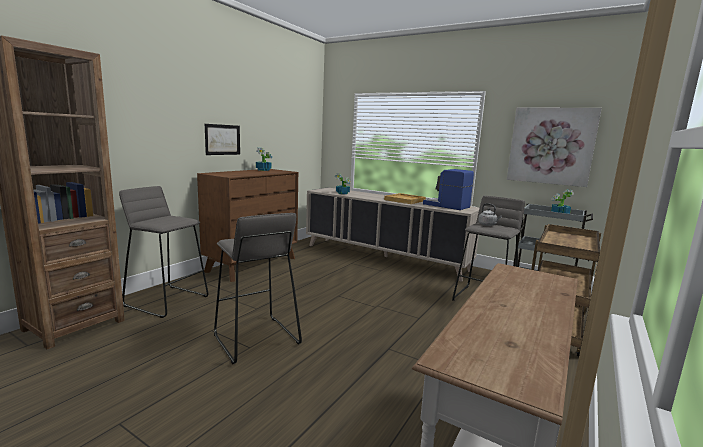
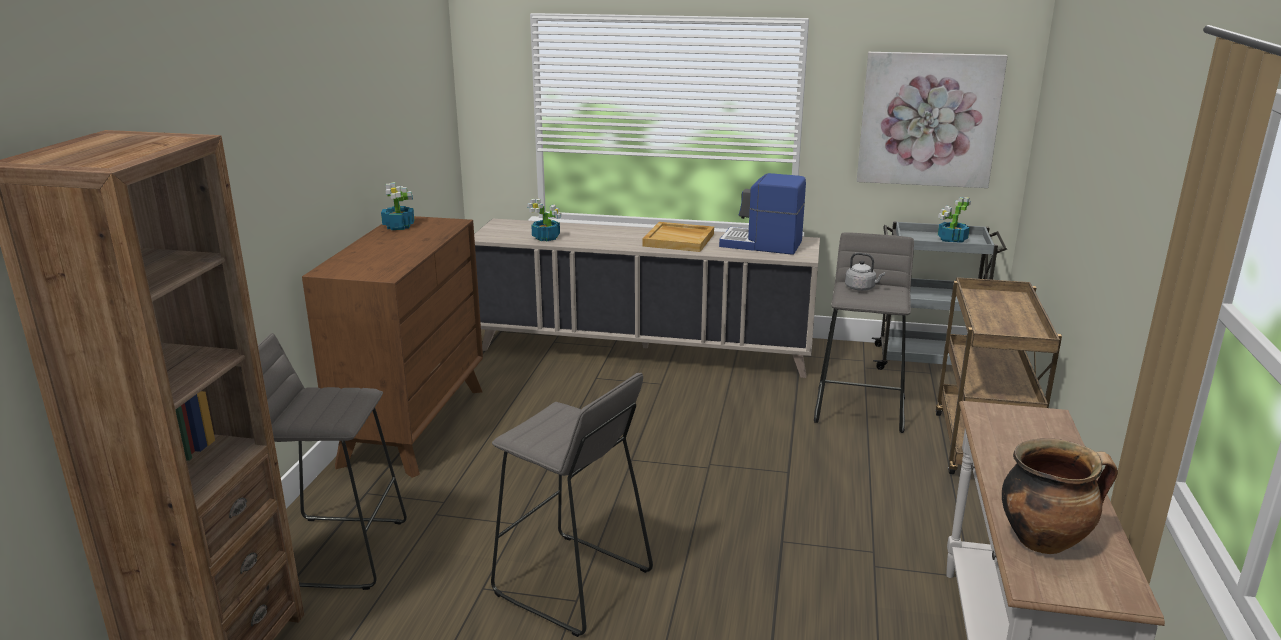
camera: 20 degrees left, 10 degrees up
picture [205,124,240,155] -> none
none -> cooking pot [1002,438,1118,554]

